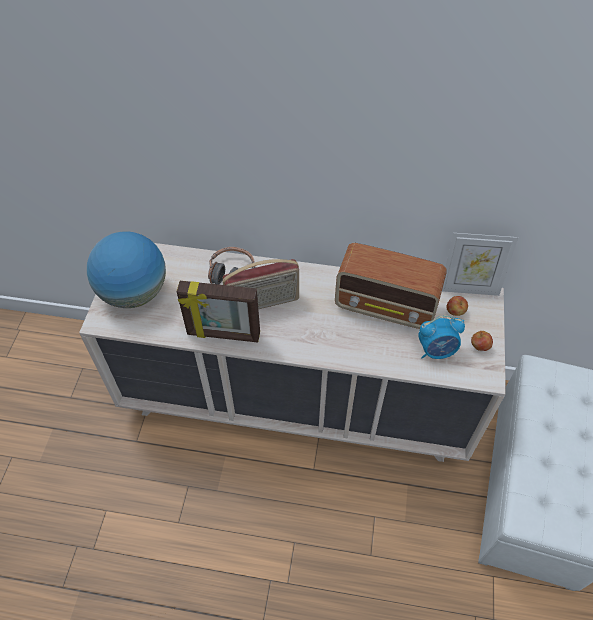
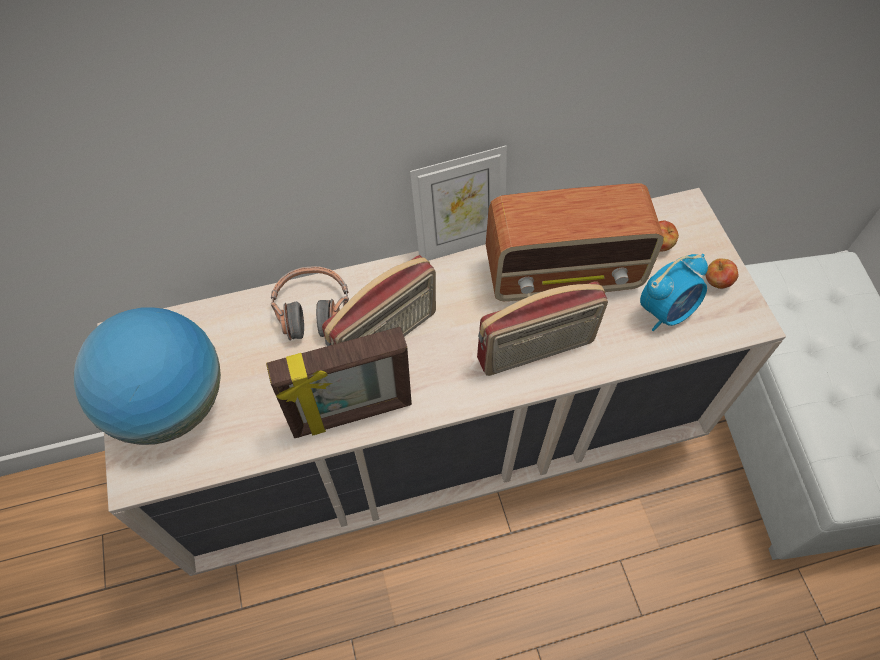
camera: 25 degrees left, 5 degrees up
picture frame [442,233,518,296] -> picture frame moved to [410,146,507,261]
none -> radio [477,281,608,376]

